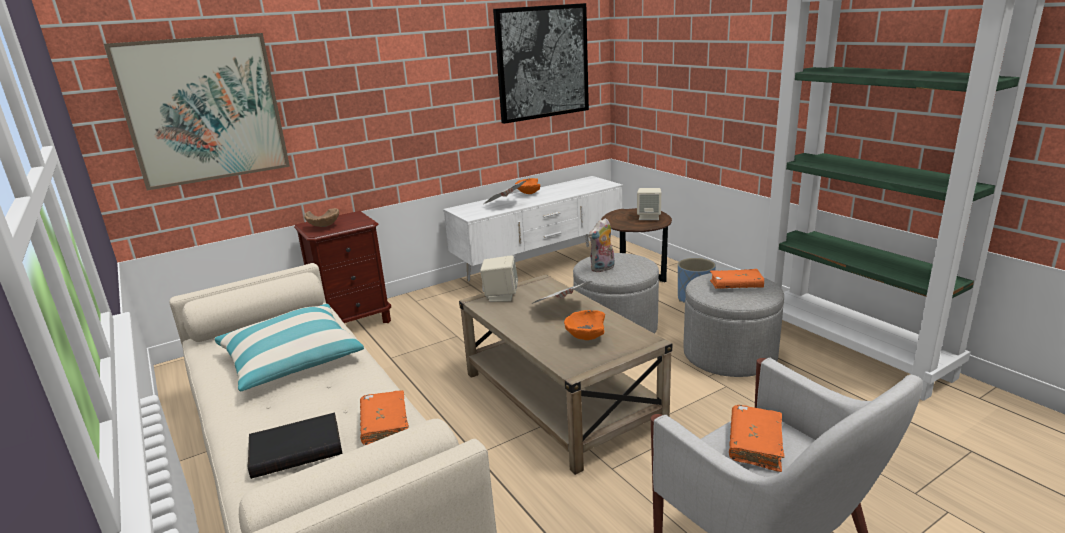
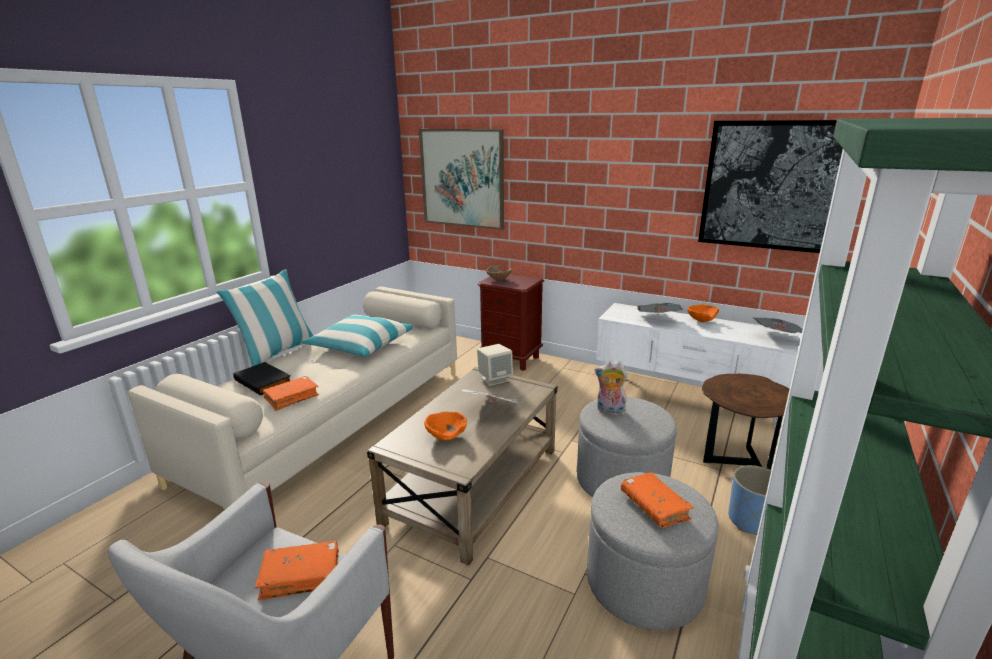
camera: 60 degrees right, 0 degrees up
beige speaker [637,188,661,220] -> none
none -> pillow [217,269,314,366]
none -> newspaper [752,317,803,333]

